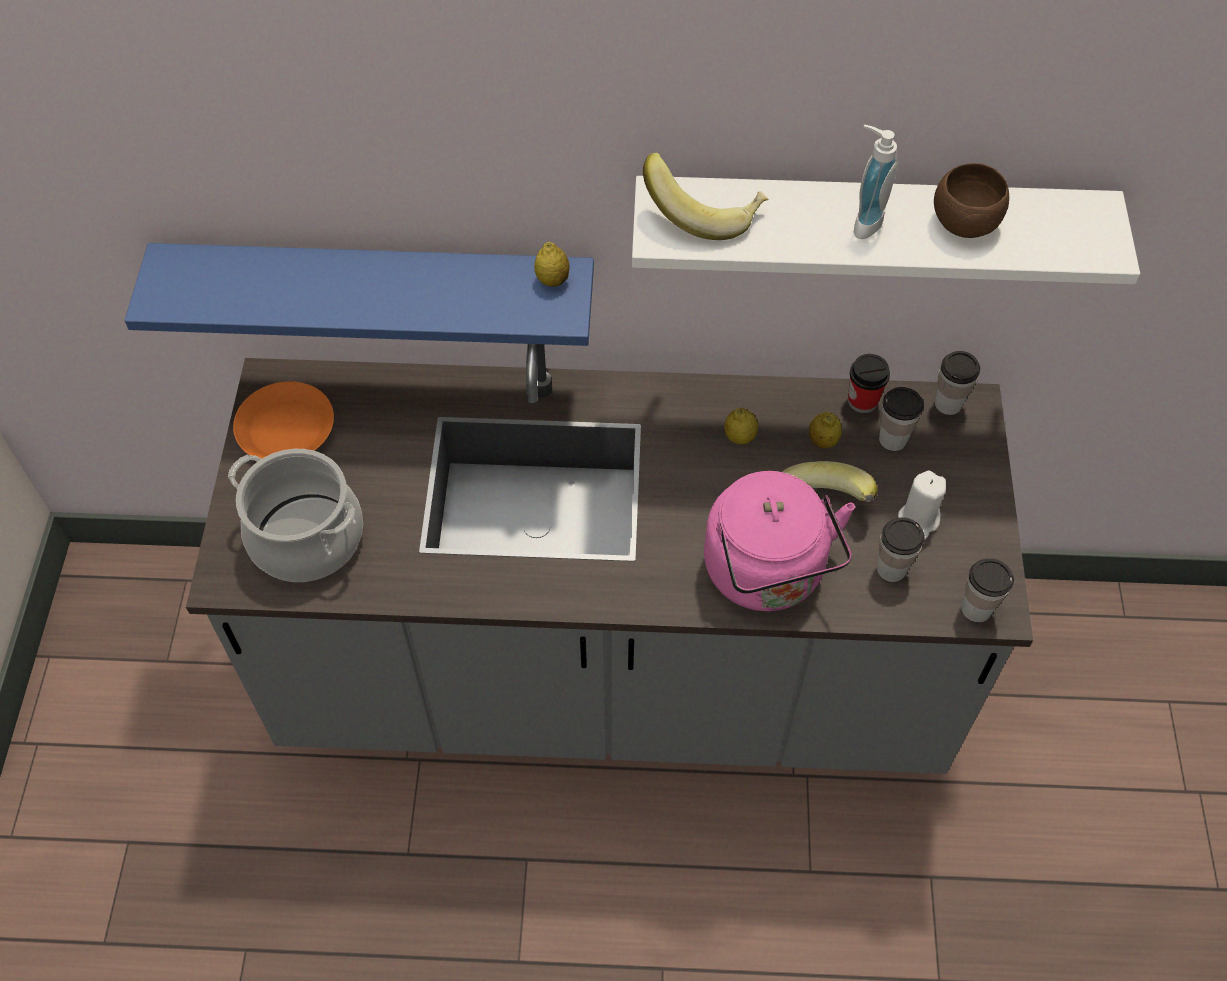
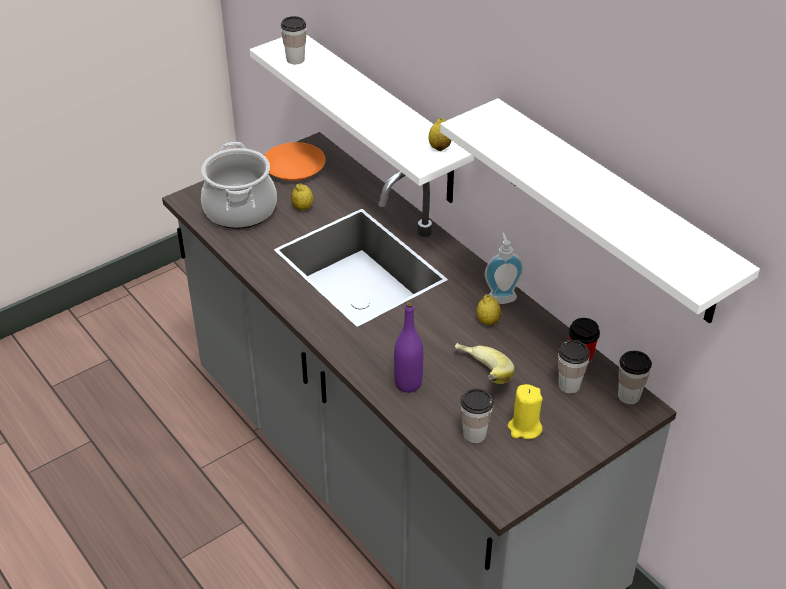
camera: 50 degrees right, 15 degrees down
blue shelf [125,243,594,346] -> white shelf [250,34,474,203]
banana [643,153,768,240] -> none
pink kettle [704,471,855,612] -> purple bottle [394,301,423,393]
lemon [809,412,842,449] -> lemon moved to [291,184,313,210]
soap dispenser [854,125,898,239] -> soap dispenser moved to [485,233,524,304]
white candle [898,470,946,539] -> yellow candle [508,384,543,439]
brown bowl [934,163,1009,238] -> none
cup [962,558,1014,623] -> cup moved to [281,16,306,64]

